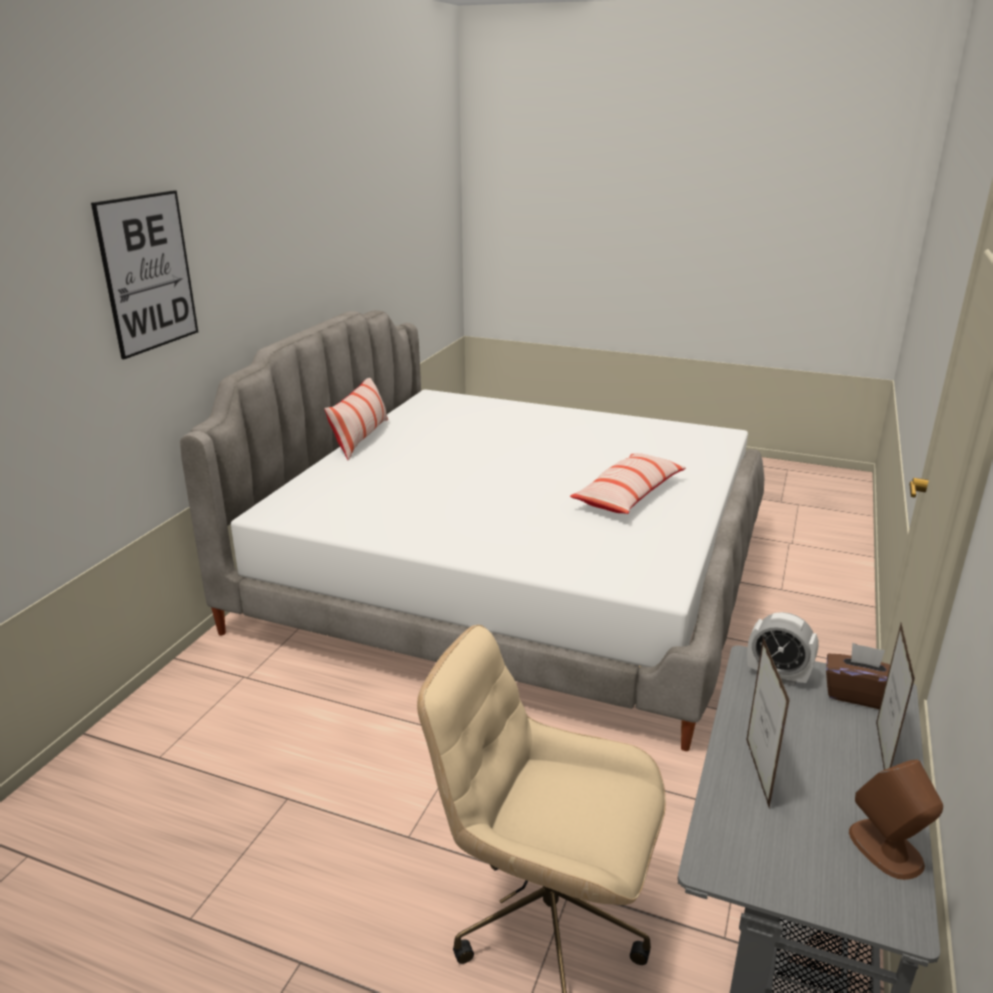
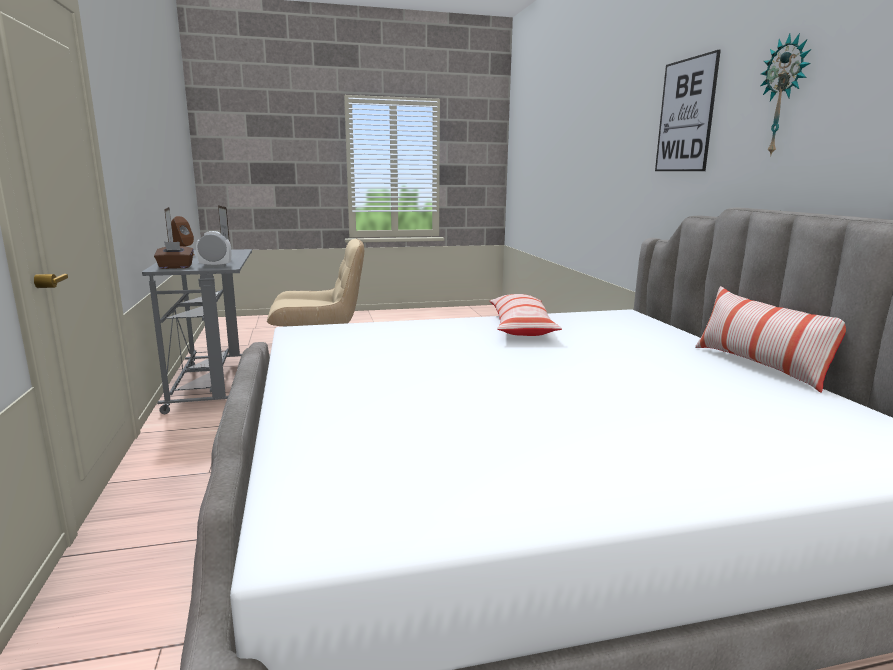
camera: 145 degrees right, 10 degrees down
pillow [570,453,686,514] -> pillow moved to [490,294,562,336]
none -> wall clock [761,33,811,157]

